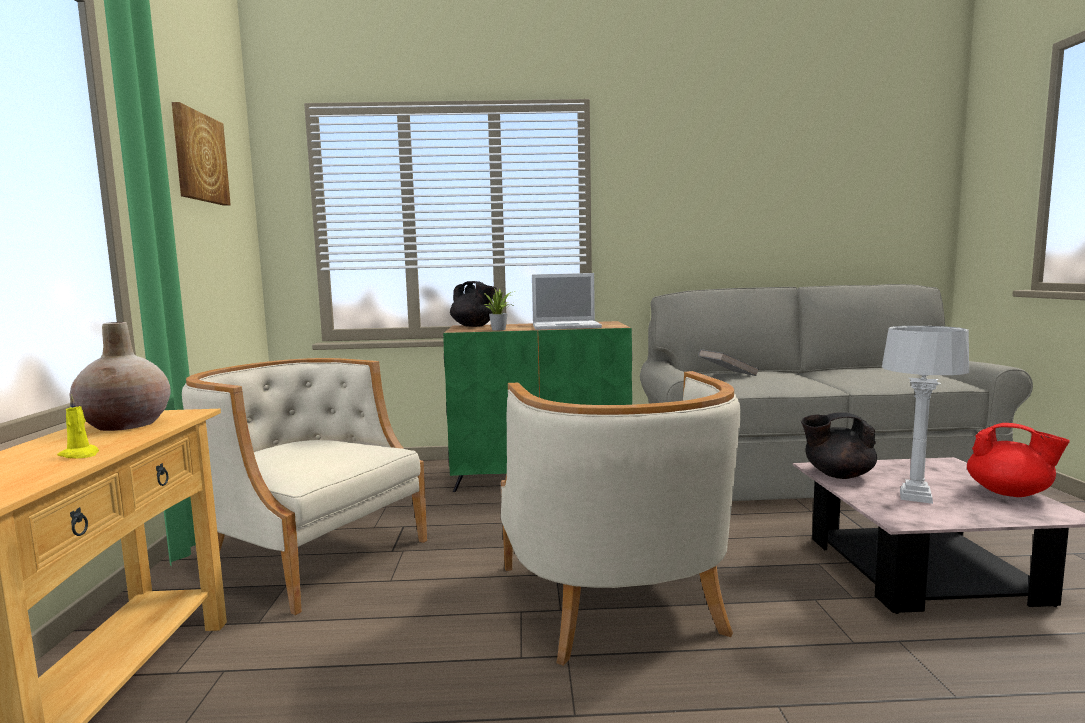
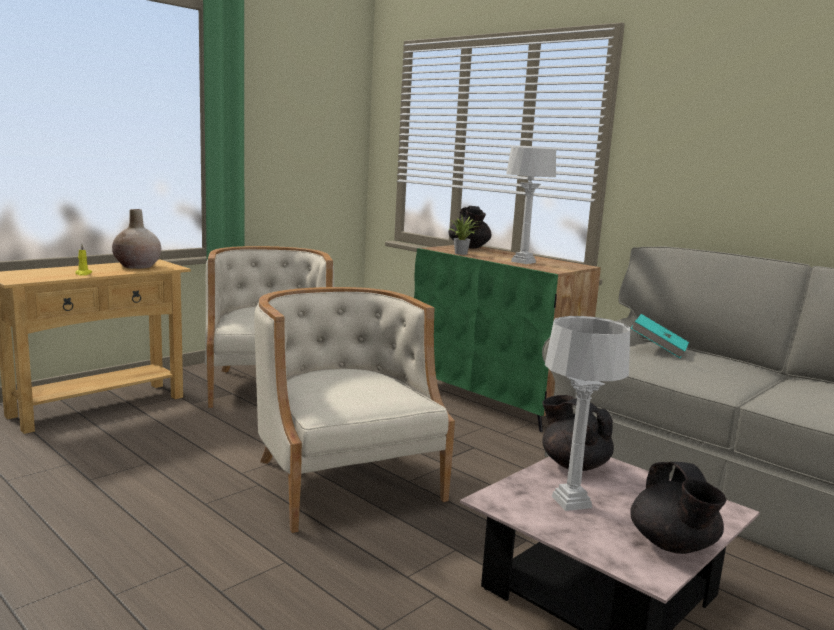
camera: 45 degrees right, 5 degrees up
picture [172,102,231,206] -> none
beige armchair [501,371,741,666] -> beige armchair turned 120 degrees clockwise [254,287,455,533]
laptop [532,273,602,330] -> grey table lamp [506,147,556,264]
grey book [698,349,758,376] -> turquoise book [631,314,689,358]
red teapot [967,423,1070,497] -> black teapot [630,462,726,554]

